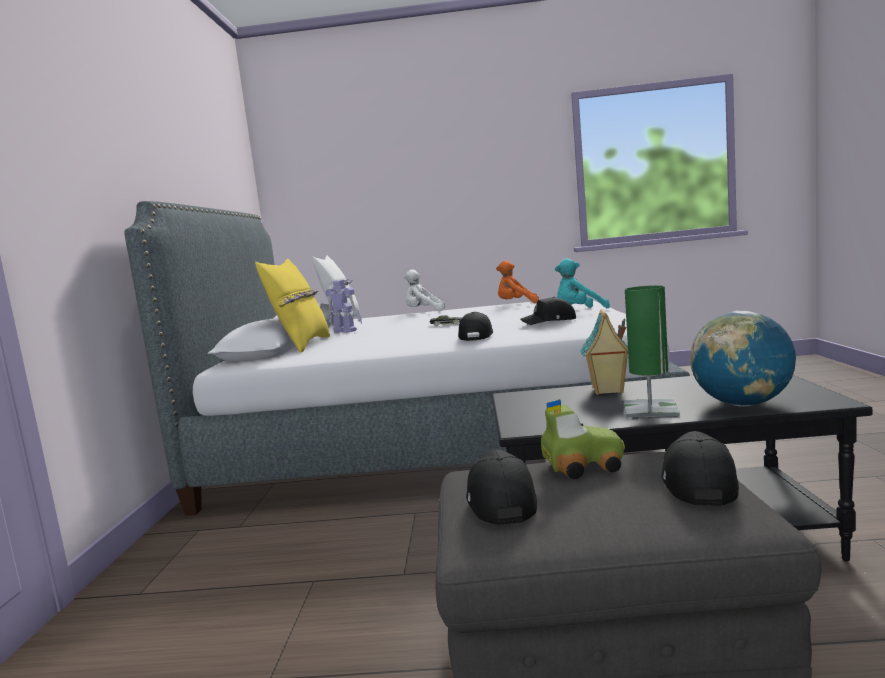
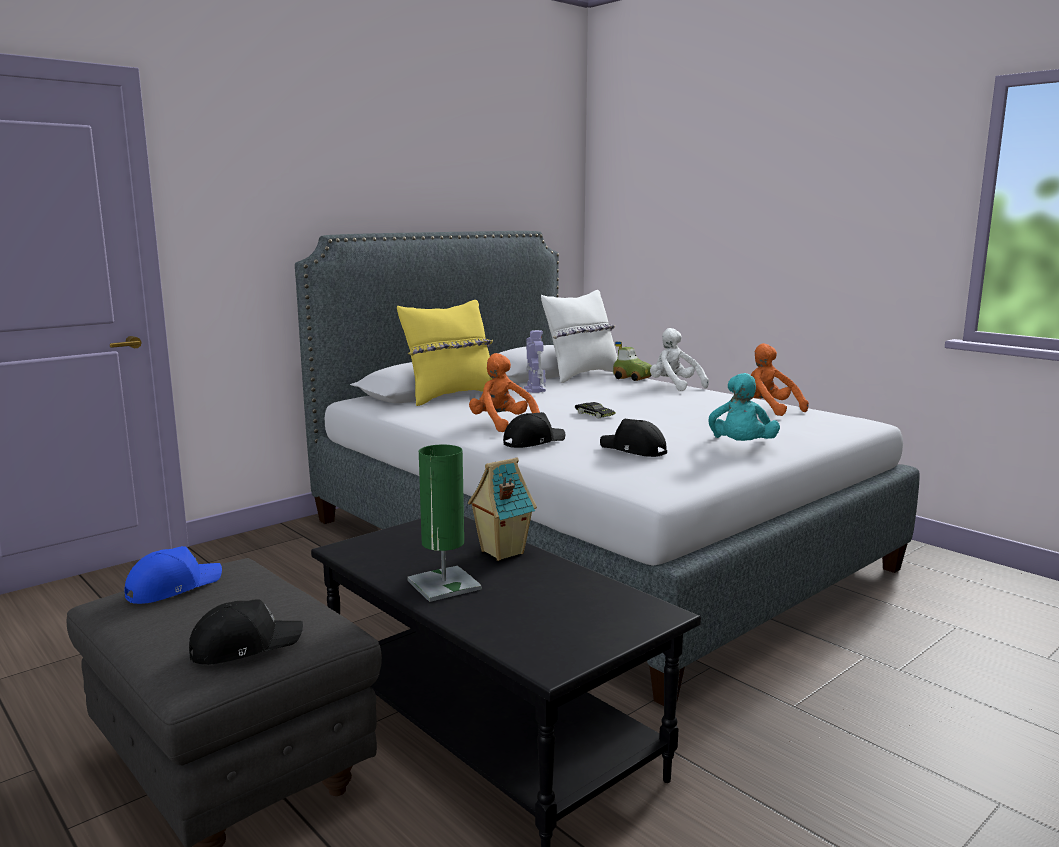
camera: 45 degrees right, 5 degrees up
black cap [466,449,537,525] -> blue cap [125,546,222,604]
toy car [541,399,625,479] -> toy car moved to [613,342,652,381]
turquoise plush toy [555,258,610,308] -> turquoise plush toy turned 105 degrees counterclockwise [709,373,780,441]
globe [690,311,796,406] -> none
none -> orange plush toy [469,353,540,432]

